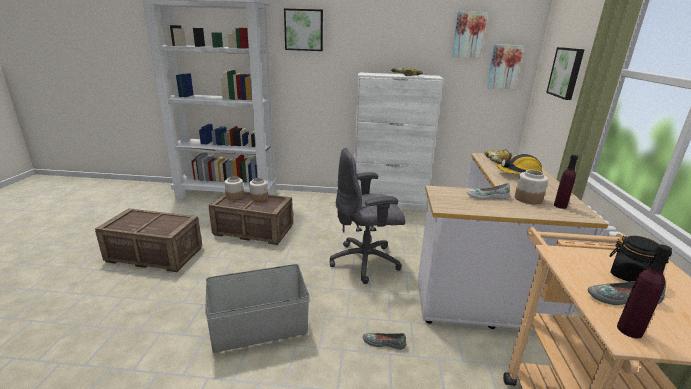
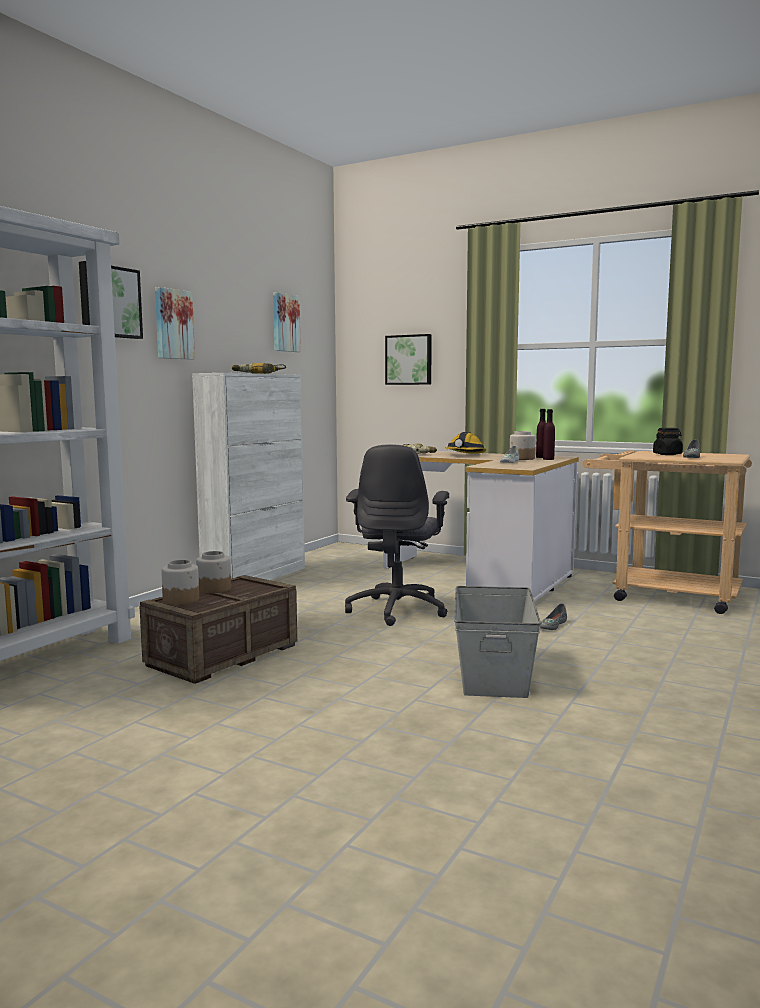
camera: 65 degrees left, 15 degrees down
crate [95,208,202,272] -> none
picture [487,44,524,89] -> picture moved to [155,287,195,360]
purple bottle [617,245,672,338] -> purple bottle moved to [543,409,555,460]

